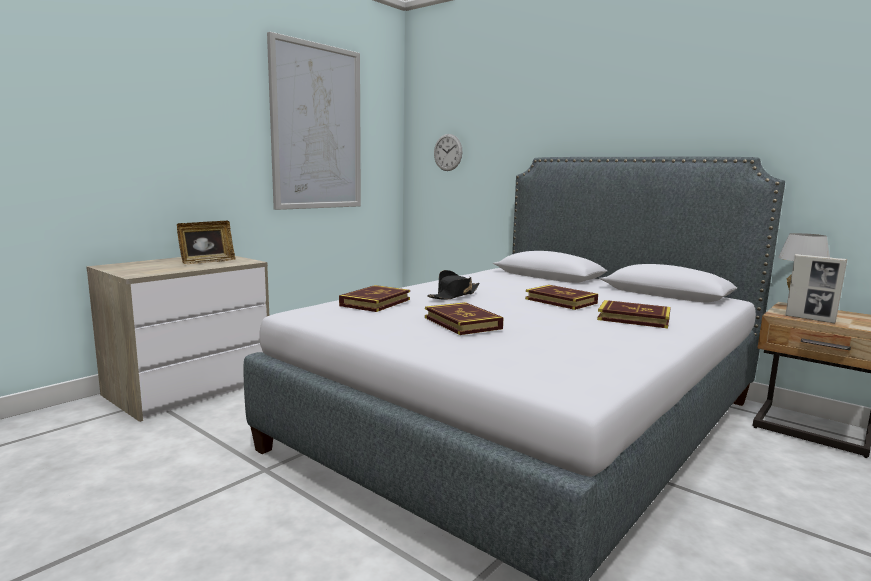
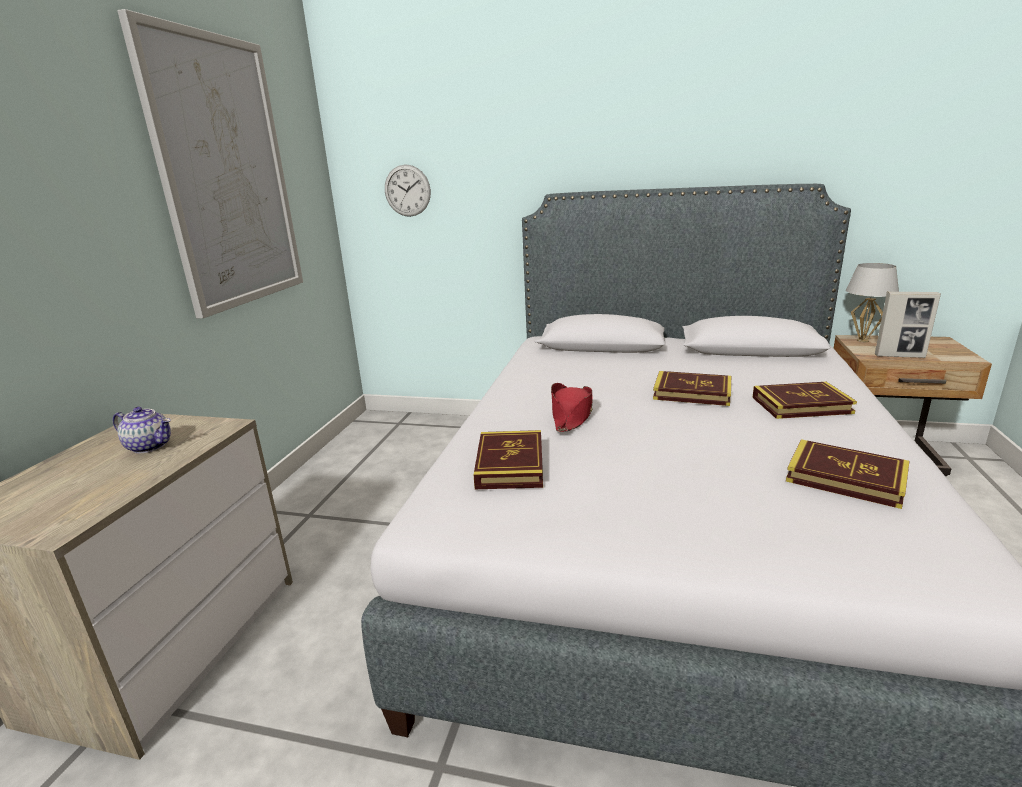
camera: 25 degrees left, 10 degrees up
picture frame [177,221,235,264] -> teapot [113,407,171,453]
book [425,302,504,335] -> book moved to [786,439,909,509]
black hat [427,270,480,299] -> red hat [551,383,593,432]

